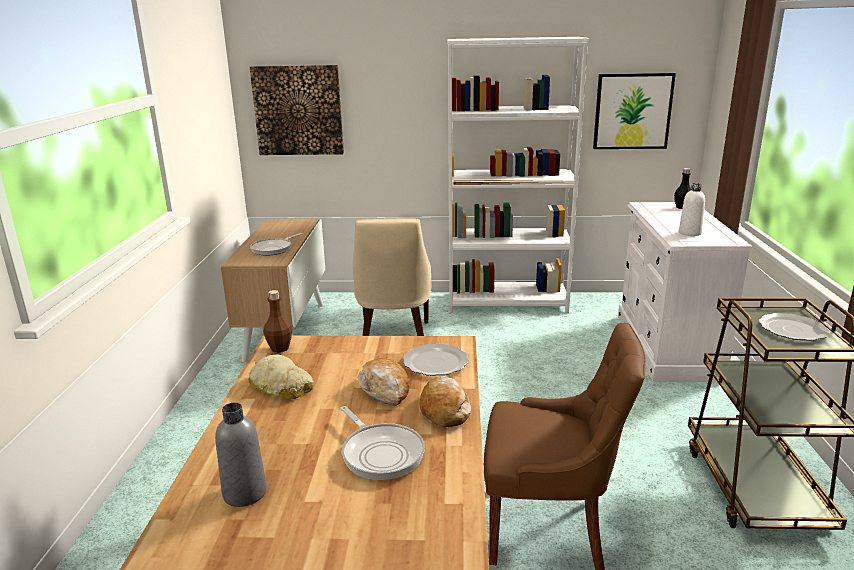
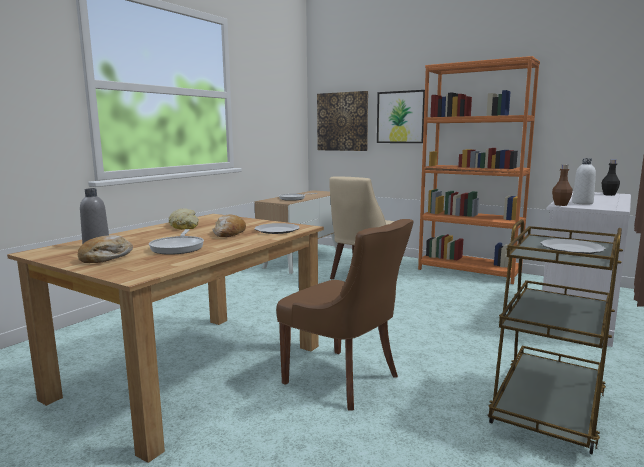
camera: 30 degrees right, 10 degrees down
brown bottle [263,290,292,353] -> brown bottle moved to [552,164,573,206]
bread [420,376,471,427] -> bread moved to [78,235,133,263]
white bookcase [447,37,589,313] -> orange bookcase [418,56,540,284]
picture [593,73,676,149] -> picture moved to [377,90,425,143]

